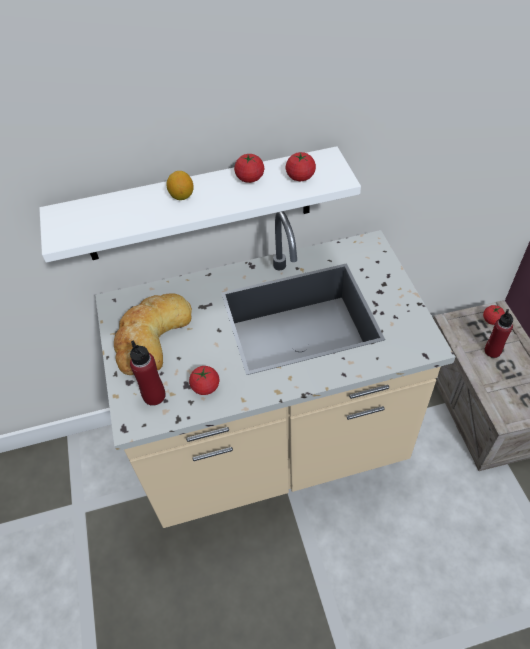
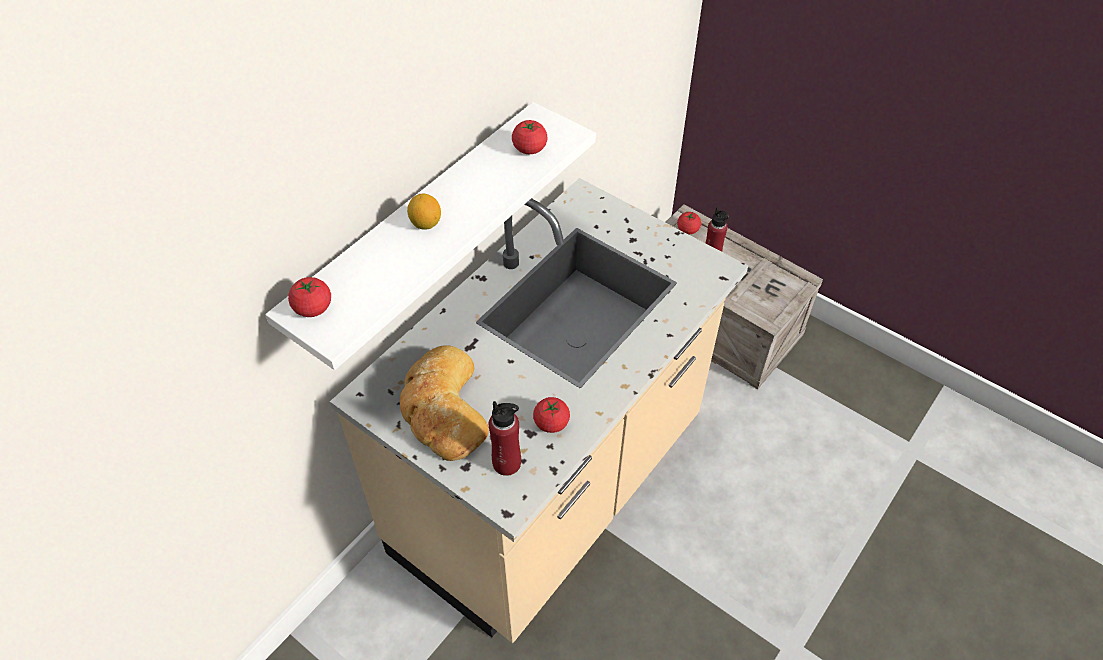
camera: 40 degrees left, 0 degrees up
tomato [234,154,264,183] -> tomato moved to [288,277,331,317]

